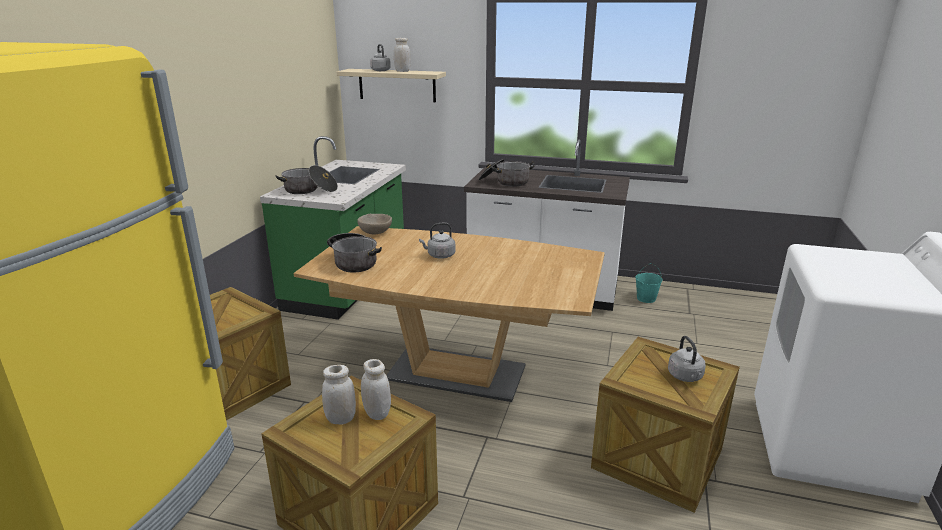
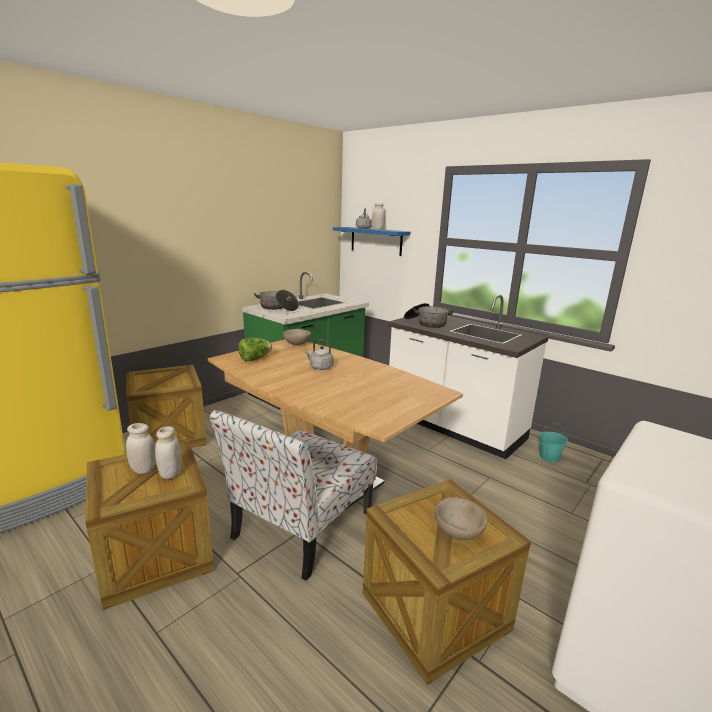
camera: 25 degrees right, 5 degrees down
cooking pot [327,233,382,273] -> lettuce [238,338,272,361]
beige shelf [337,69,446,102] -> blue shelf [333,227,410,256]
grey kettle [668,336,706,382] -> beige bowl [435,497,488,540]
none -> chair [210,410,377,581]

